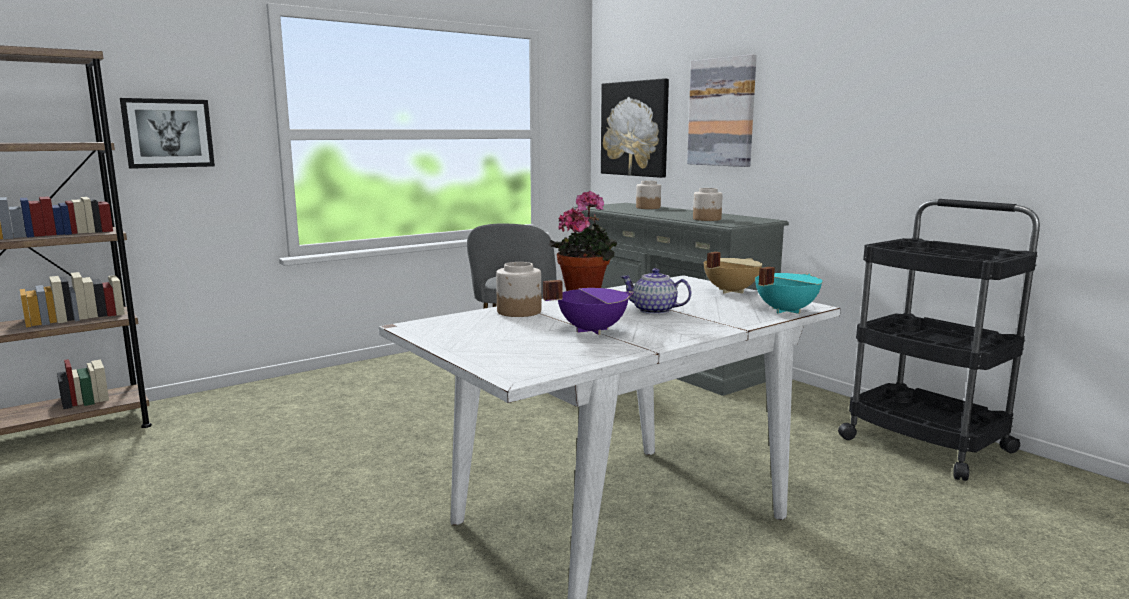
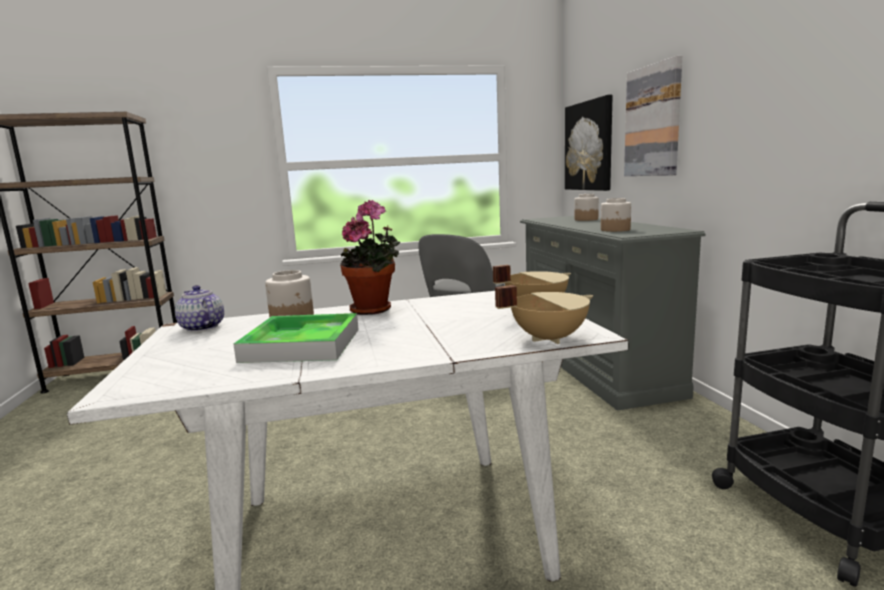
camera: 25 degrees right, 0 degrees up
picture [120,98,215,169] -> none
purple cooking pot [543,280,634,335] -> tray [233,313,359,363]
teapot [621,268,692,315] -> teapot moved to [175,285,224,332]
turquoise cooking pot [755,267,823,314] -> beige cooking pot [495,285,593,344]

